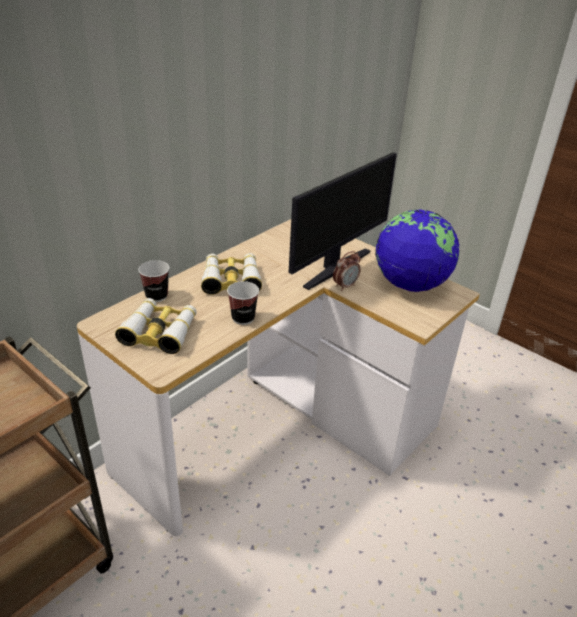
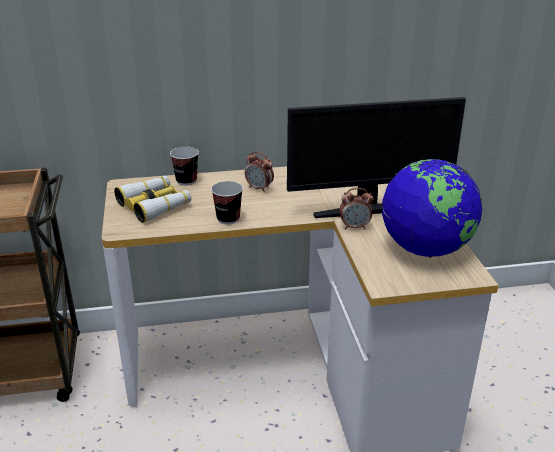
camera: 40 degrees right, 5 degrees down
binoculars [201,253,262,295] -> alarm clock [245,151,274,192]

